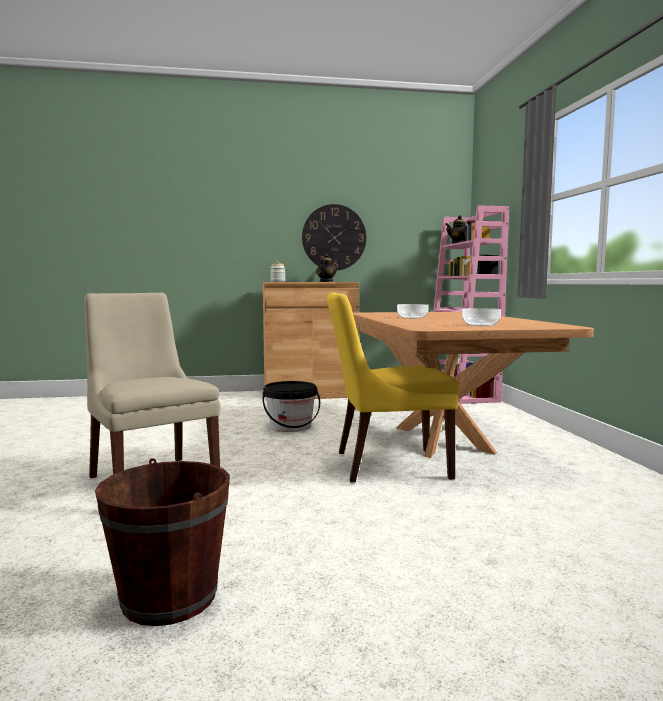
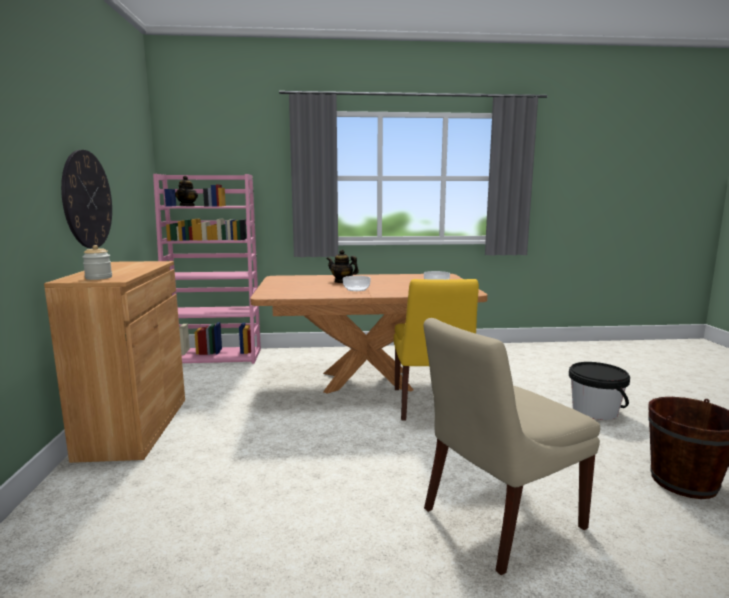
camera: 85 degrees left, 5 degrees up
black bucket [263,381,320,432] -> black bucket moved to [569,362,630,420]
teapot [316,254,336,282] -> teapot moved to [327,250,359,283]

